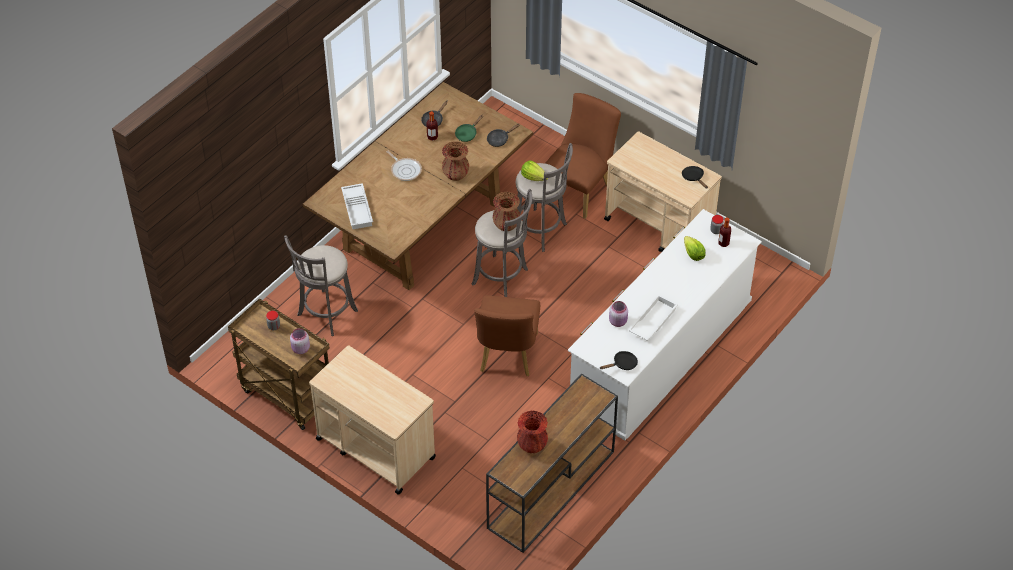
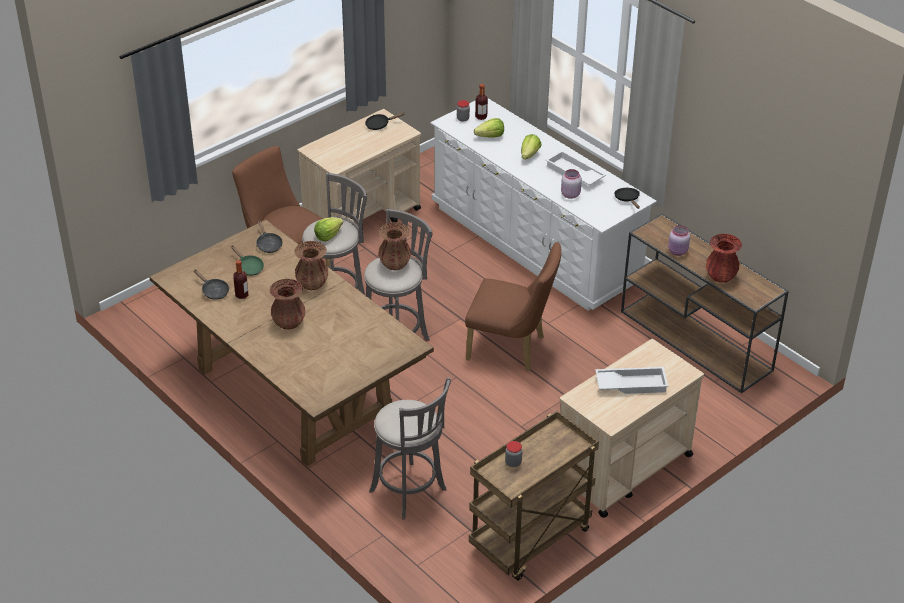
camera: 80 degrees left, 10 degrees down
pink jar [290,328,310,354] -> pink jar moved to [668,225,690,256]
white tray [341,183,373,229] -> white tray moved to [595,367,668,394]
frying pan [387,151,422,181] -> brown vase [269,279,305,330]
none -> lettuce [521,134,542,160]

